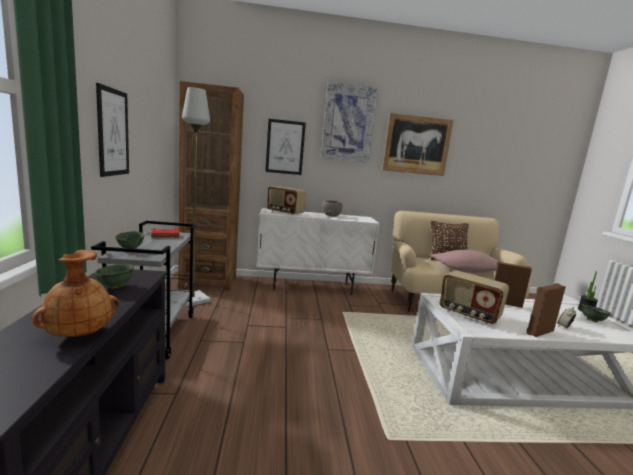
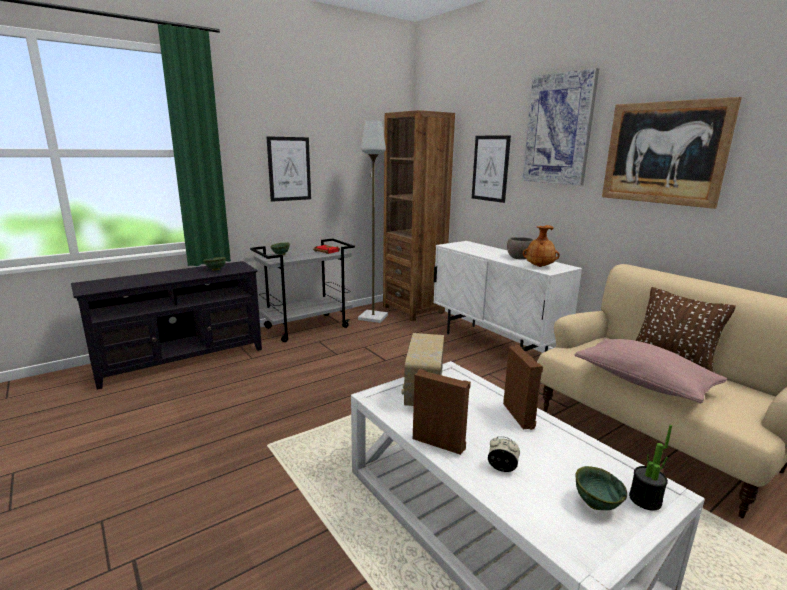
camera: 60 degrees right, 5 degrees up
brown vase [32,250,119,337] -> brown vase moved to [523,225,560,267]
radio [267,186,306,215] -> none

